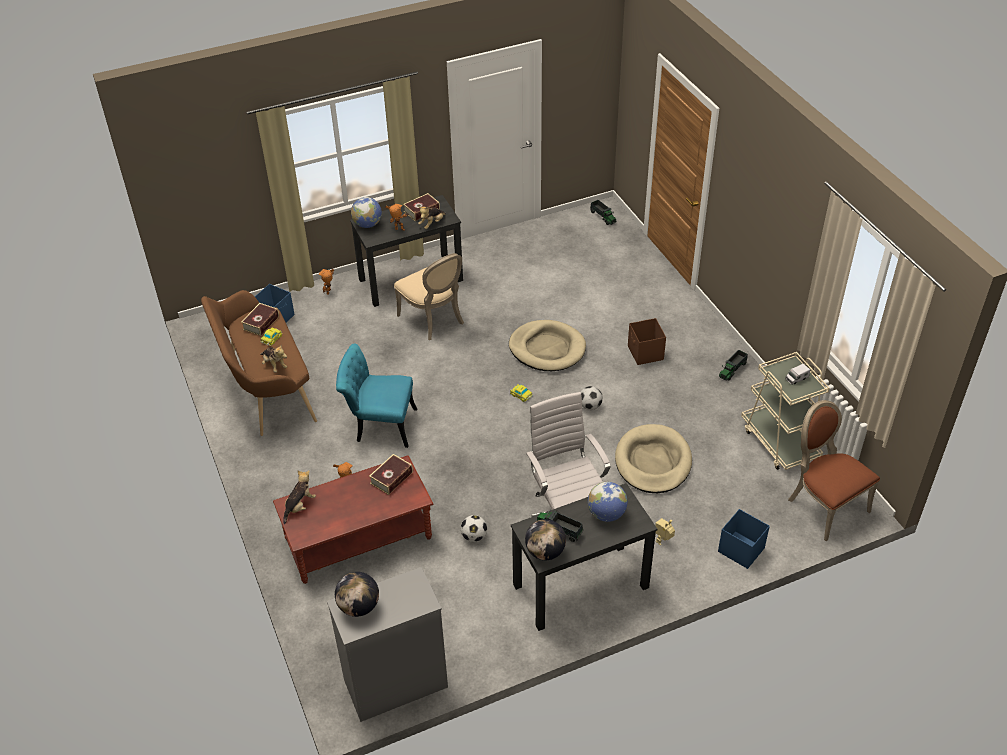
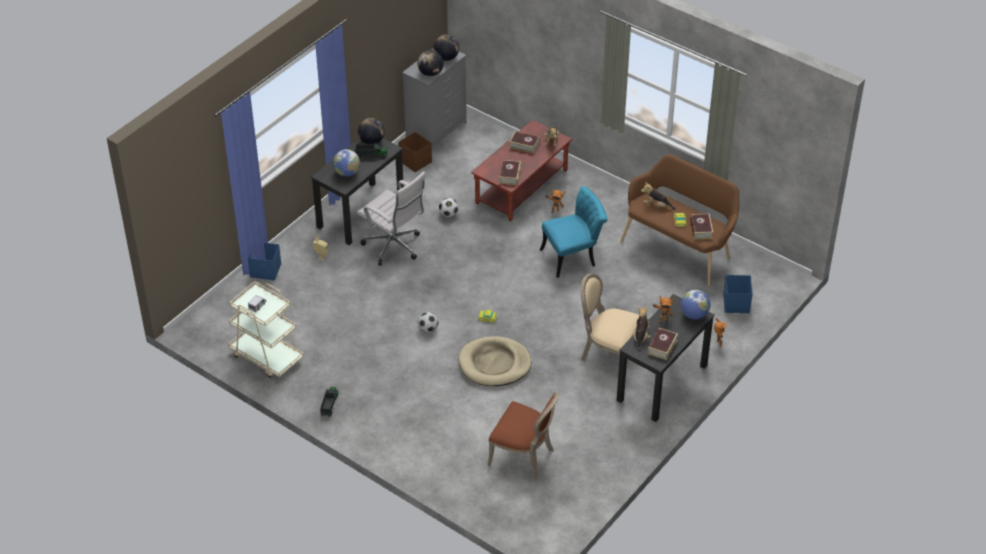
camera: 150 degrees right, 0 degrees up
toy truck [590,200,616,225] -> none
beige dog bed [615,424,692,493] -> none
brown storage box [628,318,666,365] -> brown storage box moved to [398,132,432,172]
brown chair [788,400,880,541] -> brown chair moved to [488,392,560,479]
none -> globe [417,50,444,76]
none -> book [509,131,540,154]

